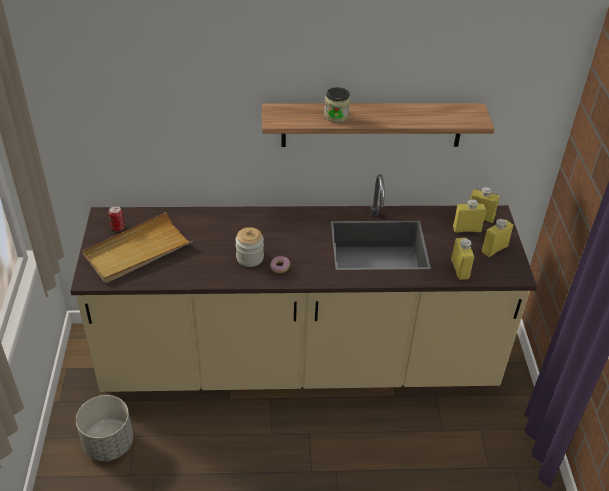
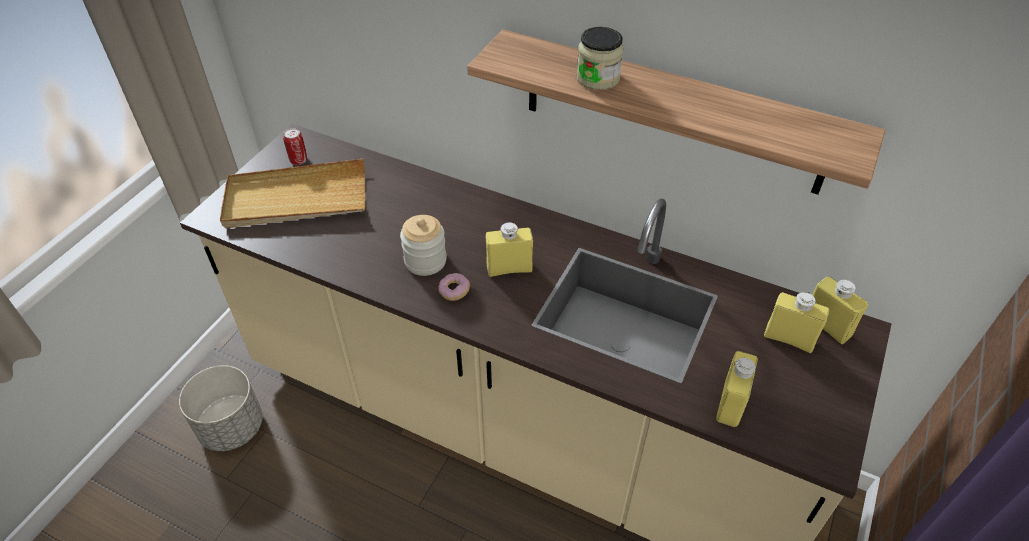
camera: 30 degrees right, 5 degrees up
yellow bottle [482,219,513,257] -> yellow bottle moved to [486,222,533,277]

